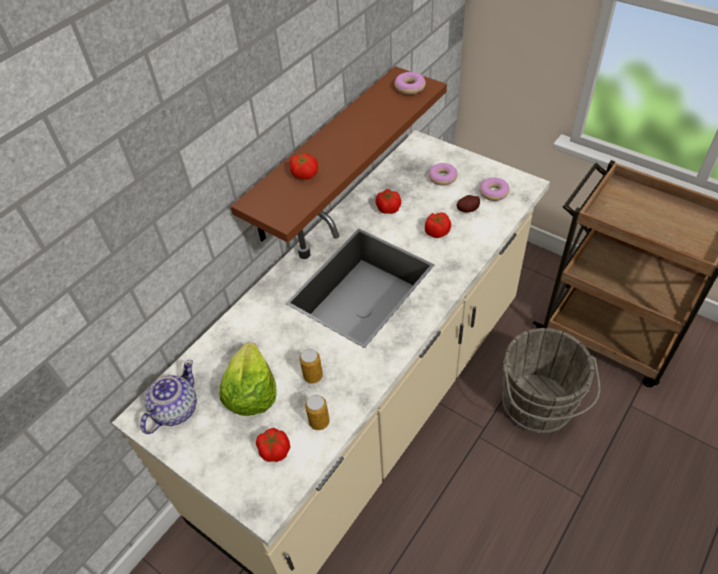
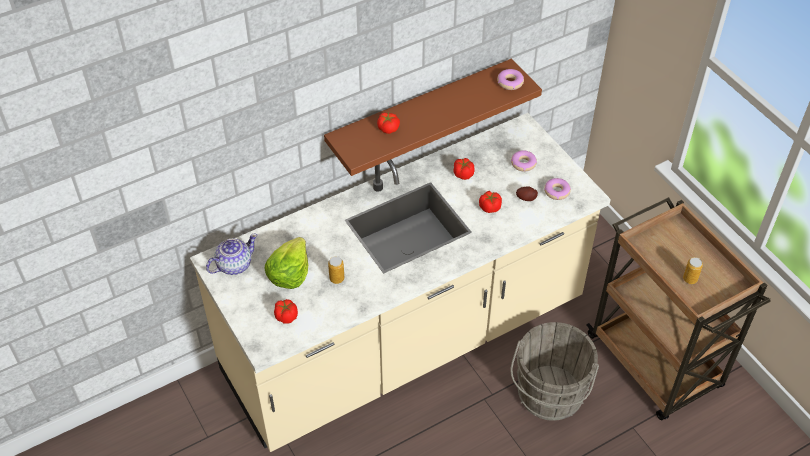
camera: 20 degrees right, 0 degrees up
can [305,395,330,430] -> can moved to [683,257,703,284]

